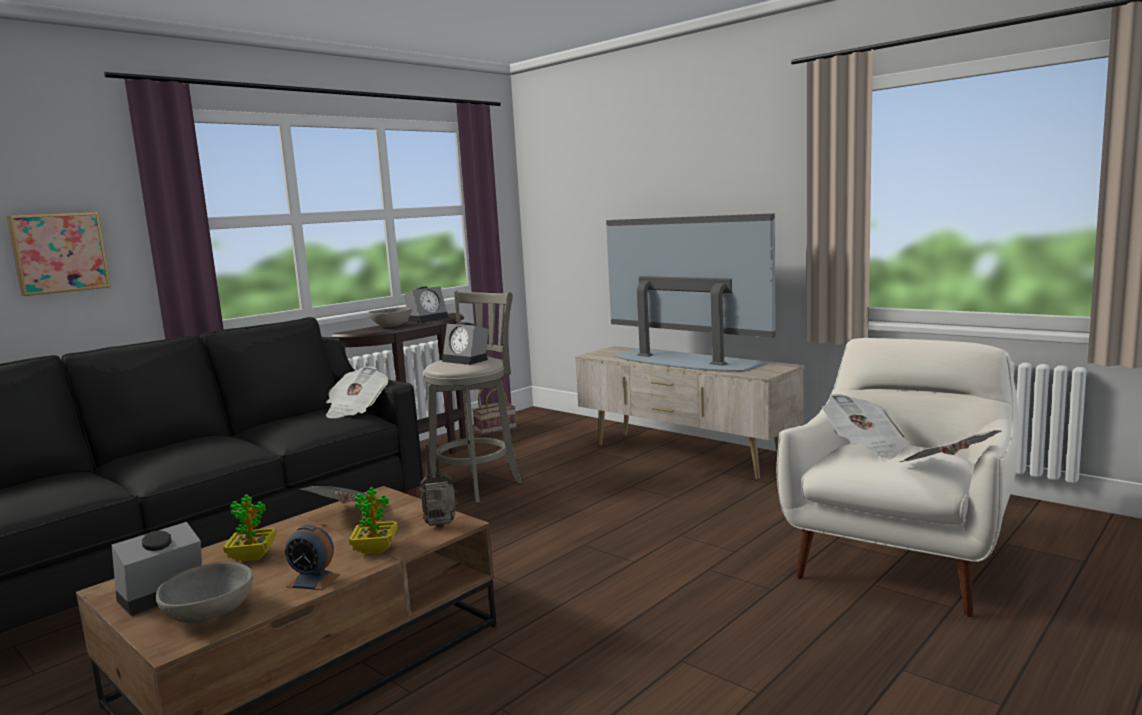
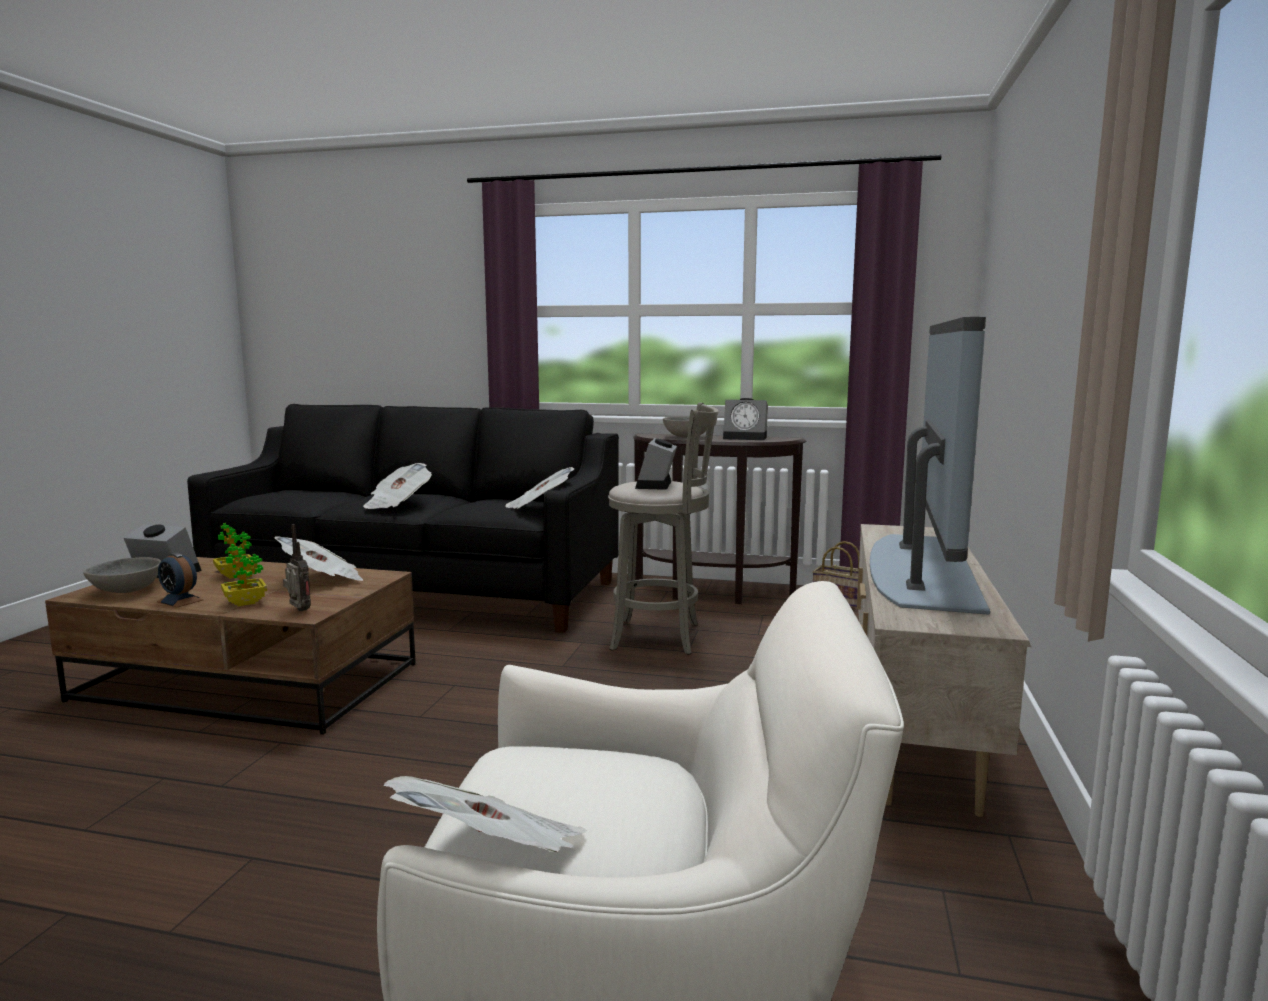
camera: 60 degrees right, 0 degrees up
picture [6,212,111,296] -> none
alarm clock [285,525,340,590] -> alarm clock turned 45 degrees counterclockwise [157,553,203,607]
newspaper [823,394,910,460] -> newspaper moved to [363,463,432,509]

